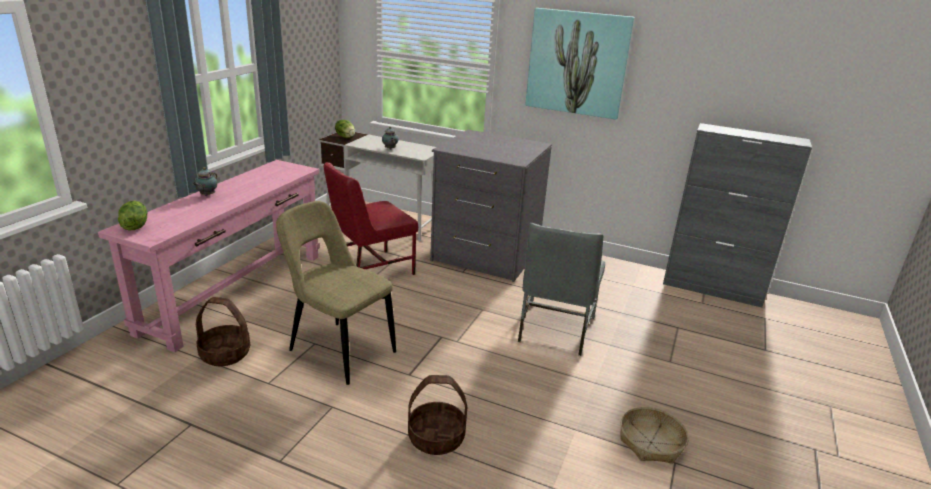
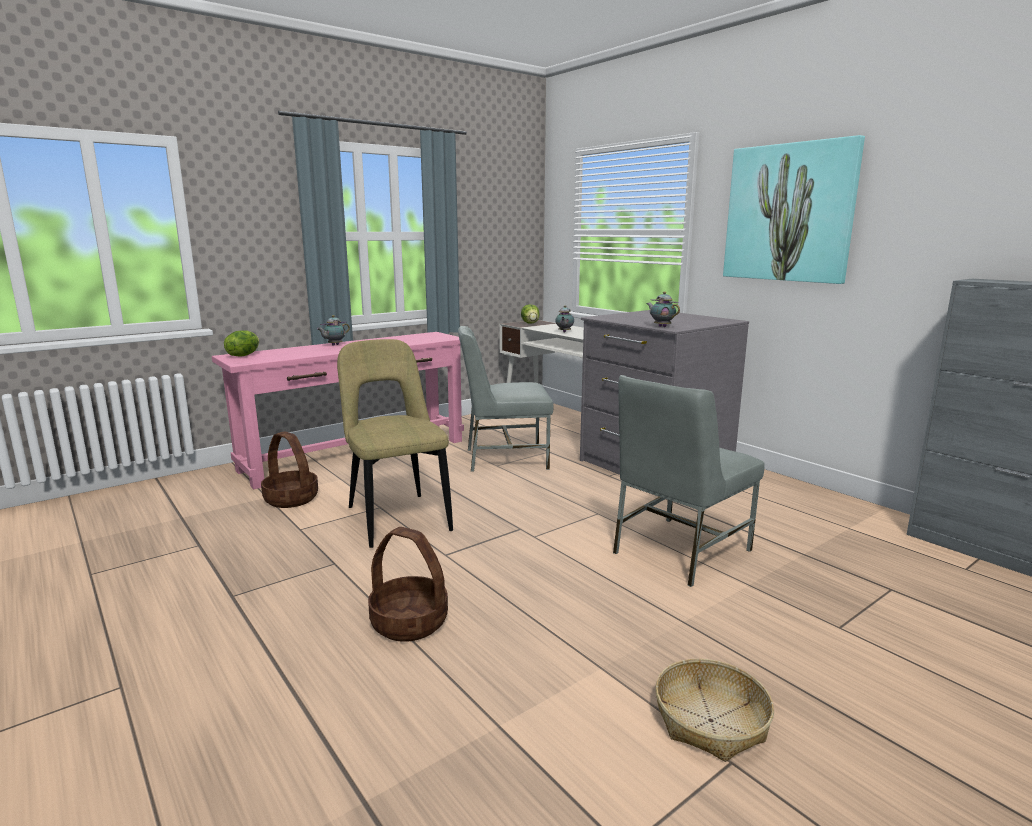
camera: 30 degrees right, 10 degrees down
red chair [324,162,418,275] -> grey chair [458,326,554,472]
none -> teapot [647,291,680,327]

